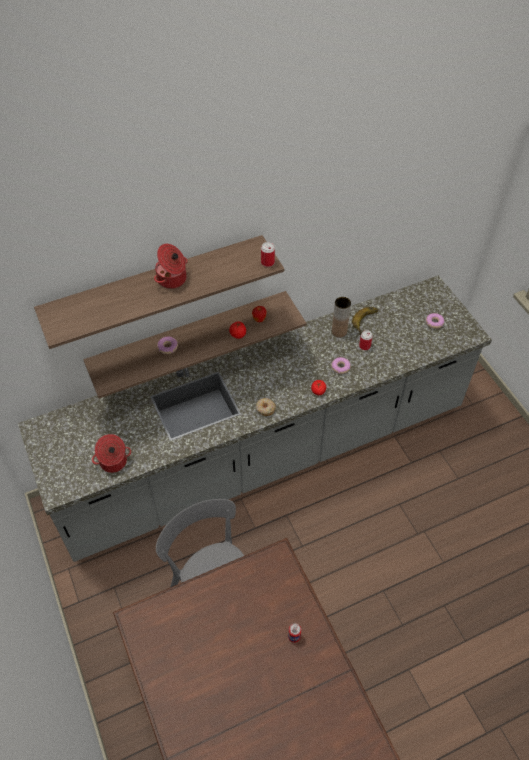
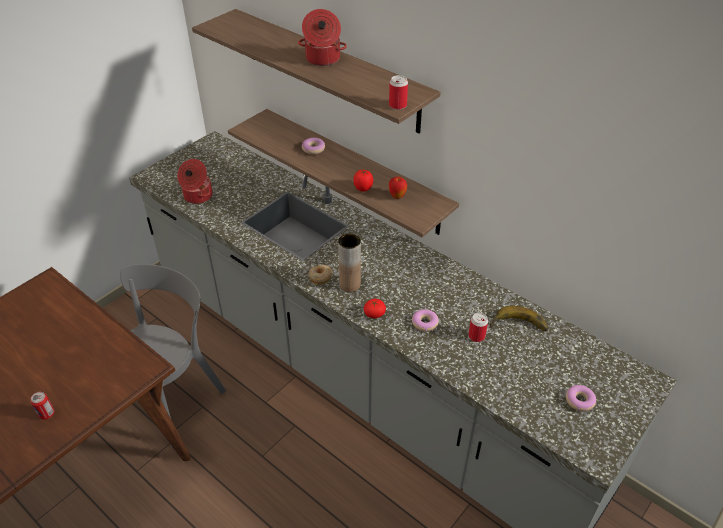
camera: 65 degrees right, 10 degrees down
brown vase [332,297,351,338] -> brown vase moved to [338,234,361,292]

